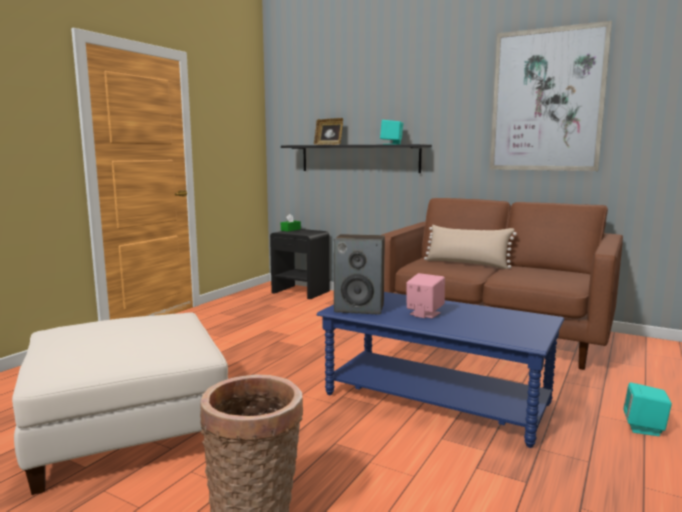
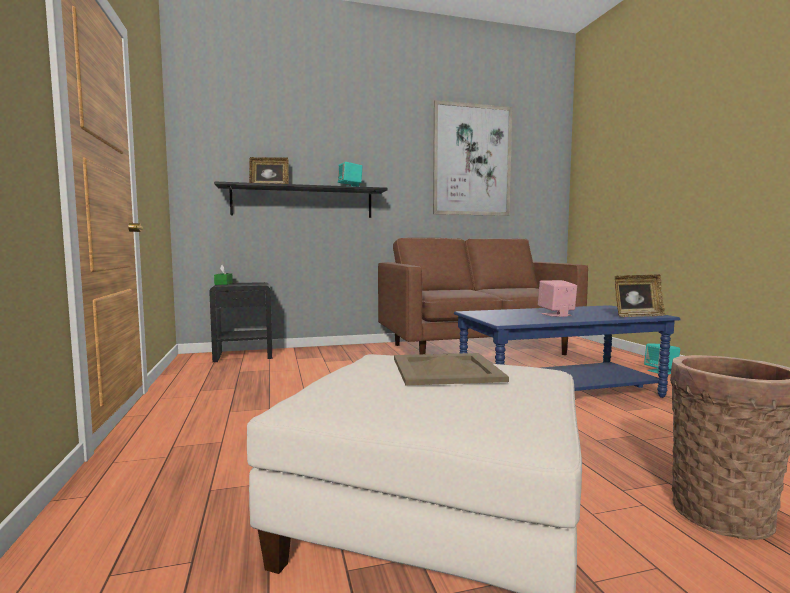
camera: 45 degrees left, 5 degrees down
speaker [334,234,385,315] -> none
beige pillow [424,225,517,269] -> none
none -> beige tray [394,353,509,385]
none -> picture frame [615,274,666,317]

